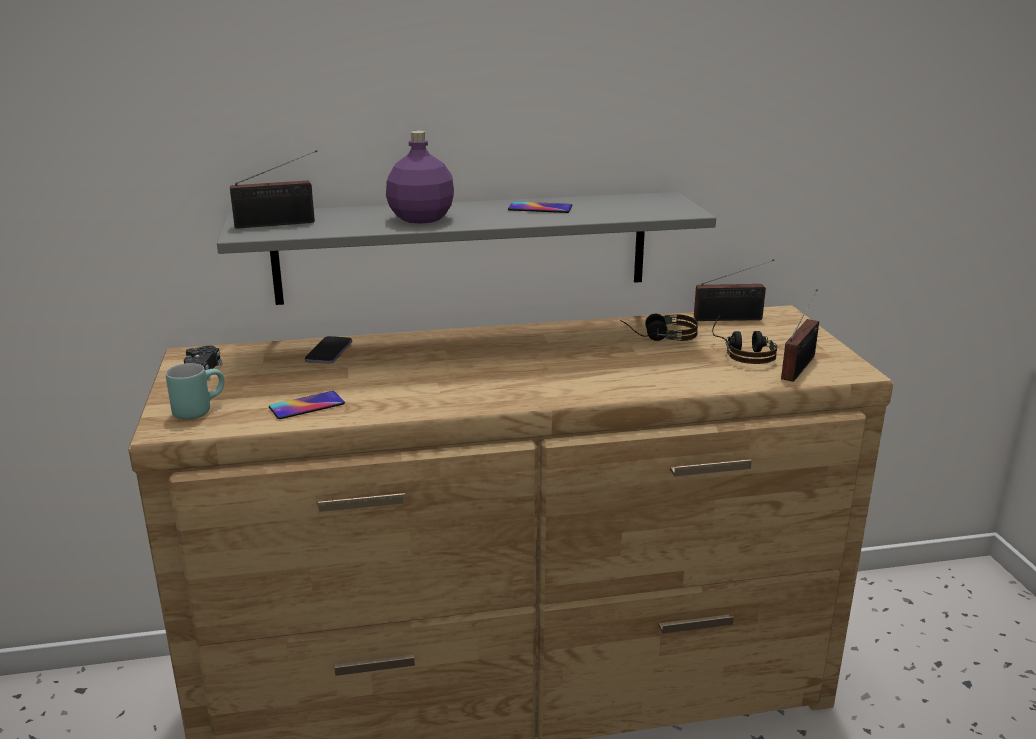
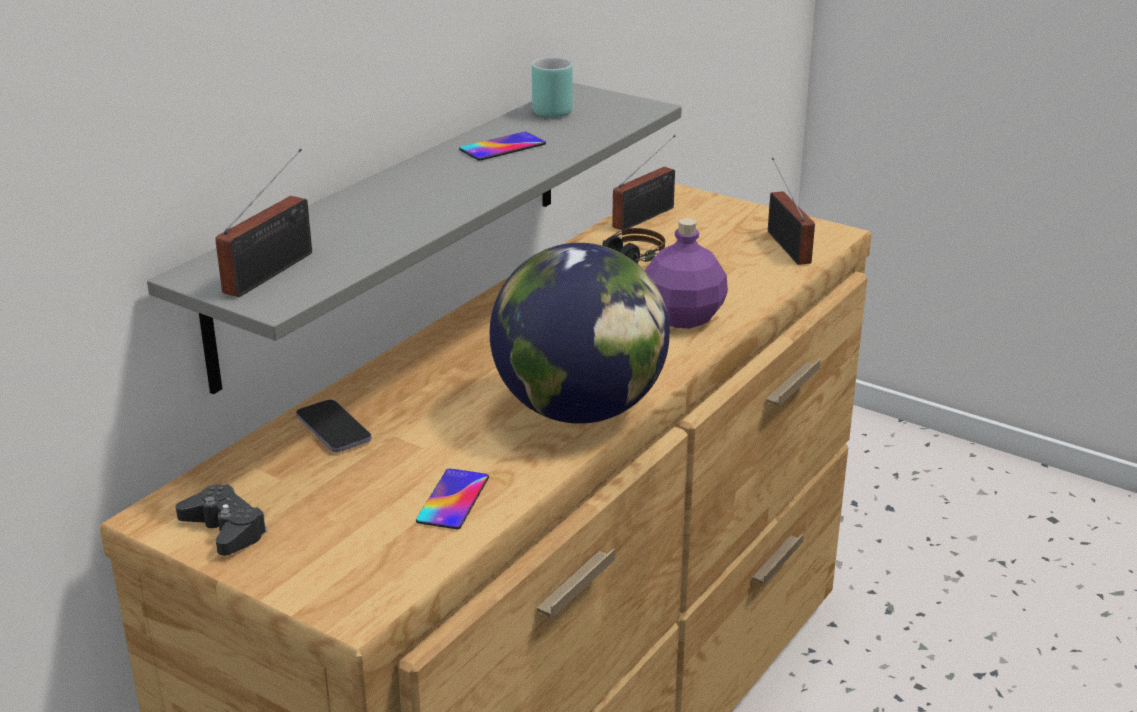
camera: 45 degrees left, 5 degrees up
turquoise mug [166,363,224,420] -> turquoise mug moved to [532,57,572,118]
purple bottle [386,131,454,224] -> purple bottle moved to [645,218,728,328]
headphones [712,314,778,364] -> none
none -> globe [490,243,670,424]

